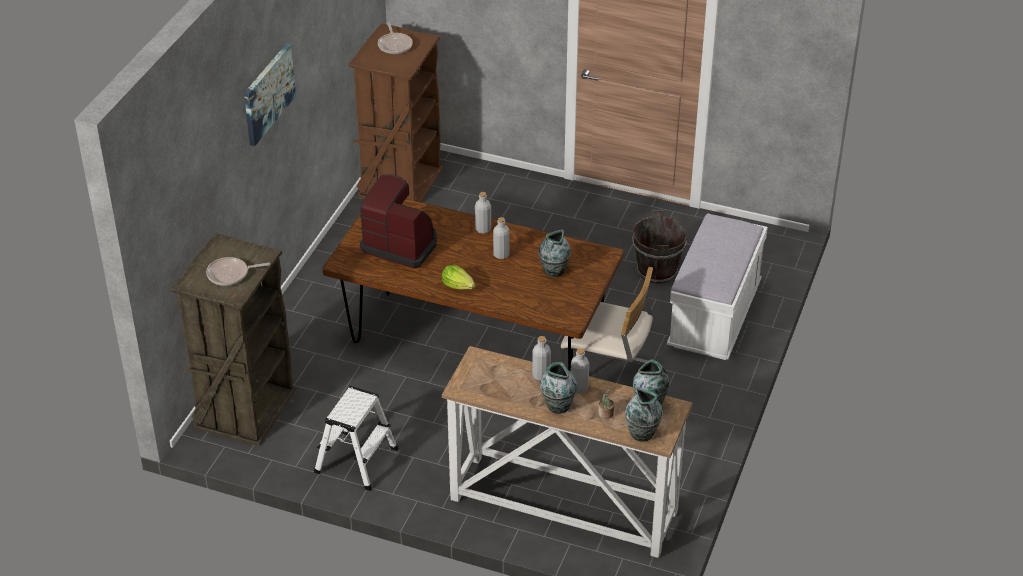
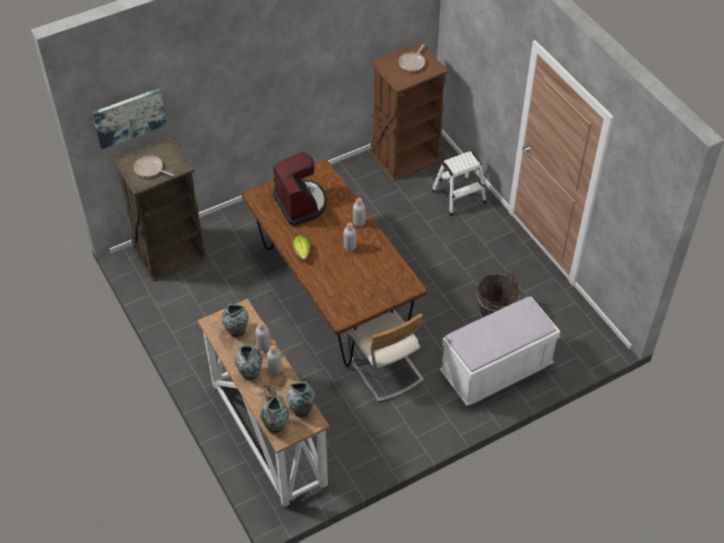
camera: 40 degrees right, 10 degrees up
picture [244,44,296,146] -> picture moved to [92,88,167,149]
white step ladder [314,386,398,491] -> white step ladder moved to [431,150,486,217]
vase [538,229,571,277] -> vase moved to [221,304,249,337]

